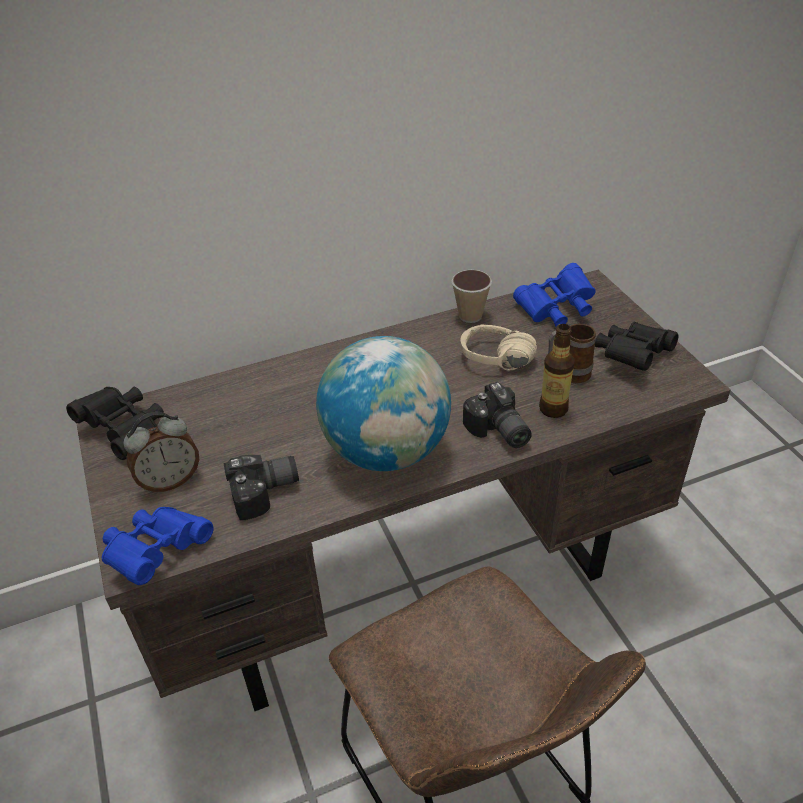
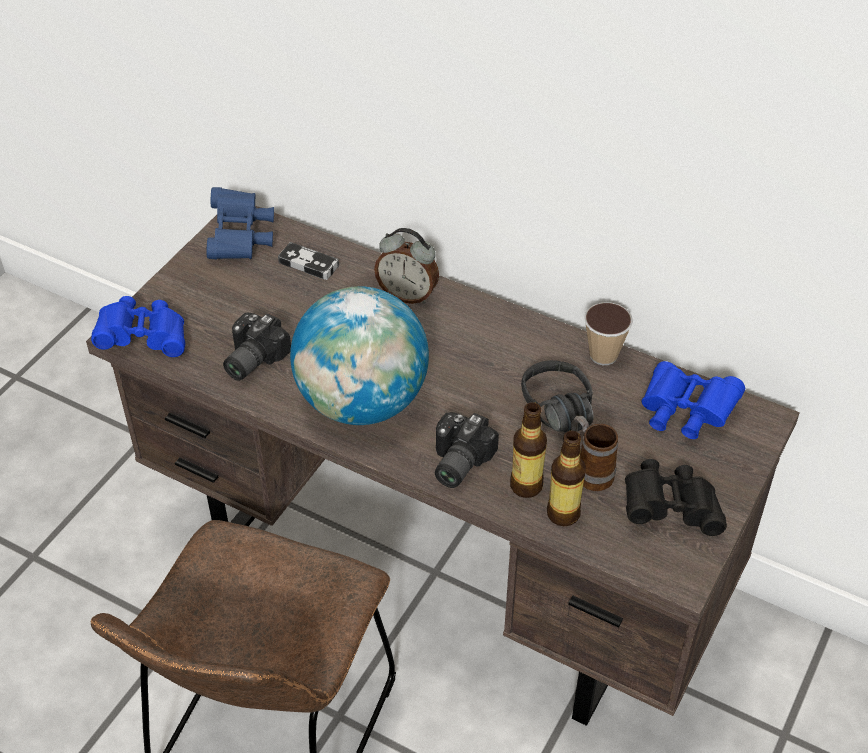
camera: 50 degrees right, 5 degrees up
black binoculars [66,387,164,460] -> blue binoculars [207,187,274,260]
alarm clock [123,412,199,493] -> alarm clock moved to [374,228,439,304]
camera [223,455,299,520] -> camera turned 90 degrees clockwise [223,313,291,381]
beige headphones [460,325,537,371] -> black headphones [521,360,594,433]
none -> game controller [278,242,339,280]
none -> bottle [547,431,586,526]

